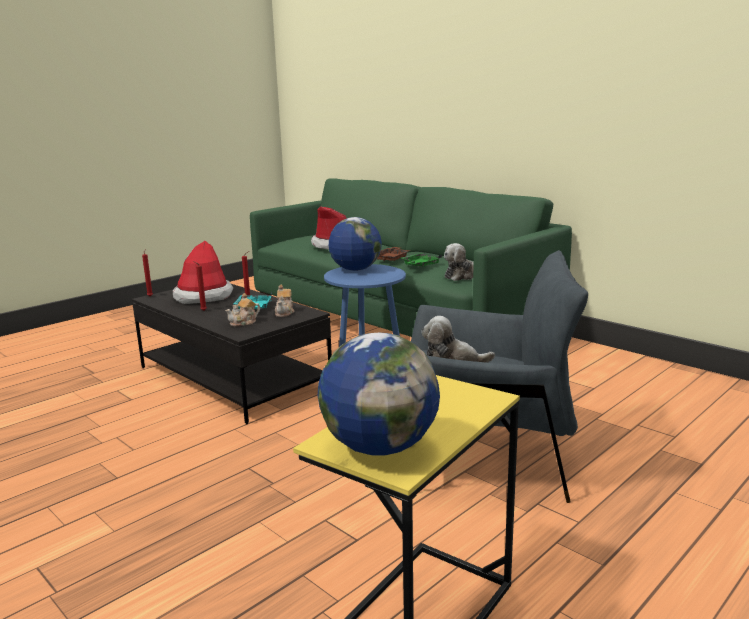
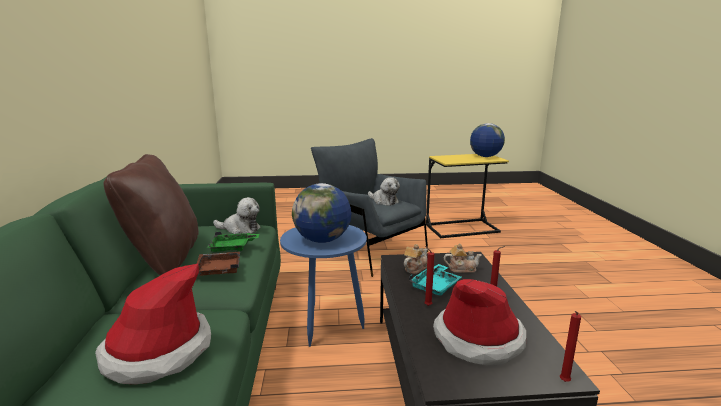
camera: 140 degrees left, 0 degrees up
none -> brown pillow [104,154,199,275]

